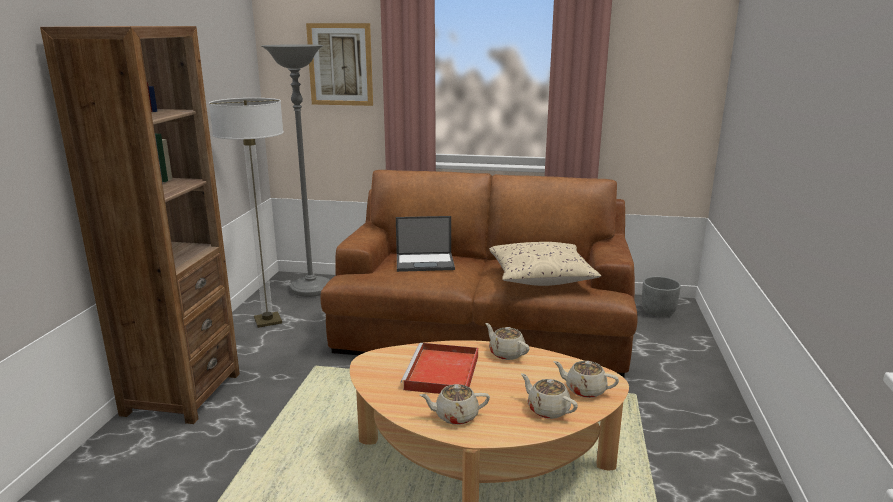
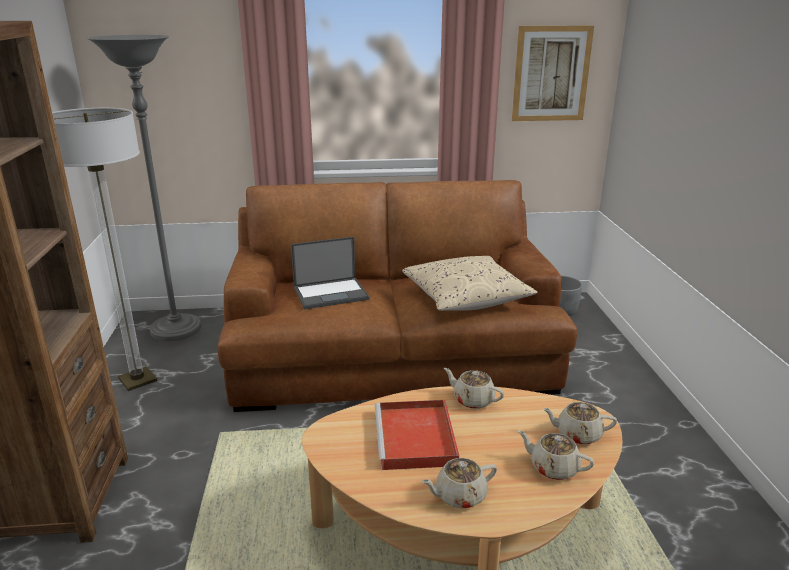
camera: 15 degrees left, 5 degrees up
picture [306,23,373,106] -> picture moved to [512,26,594,121]

